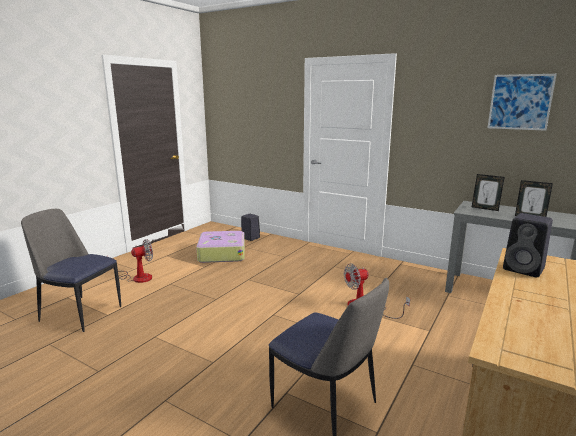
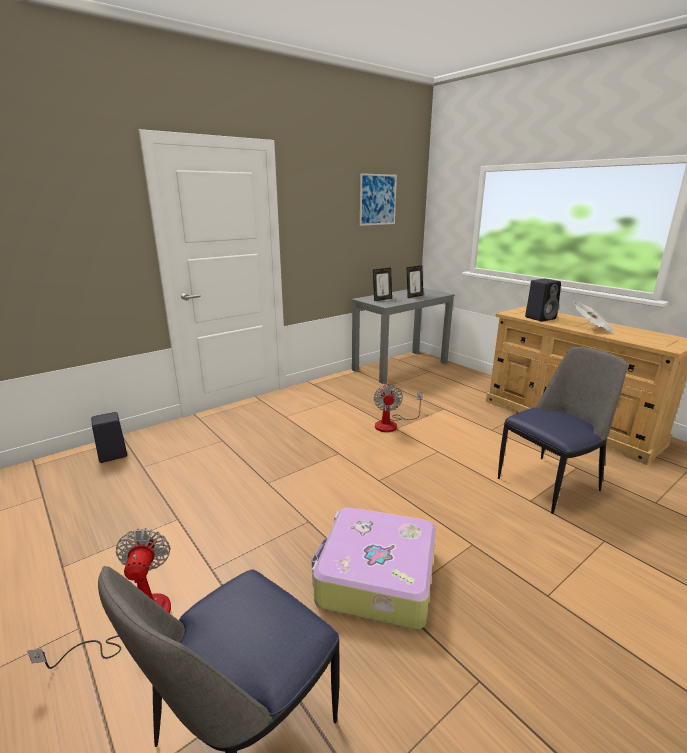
camera: 70 degrees left, 5 degrees up
suitcase [196,231,245,263] -> suitcase moved to [312,507,436,629]
none -> newspaper [573,301,615,333]

